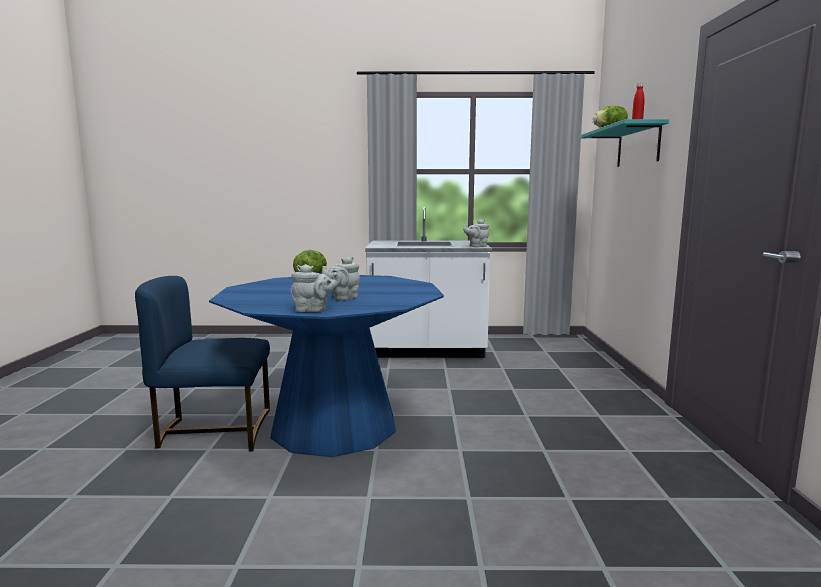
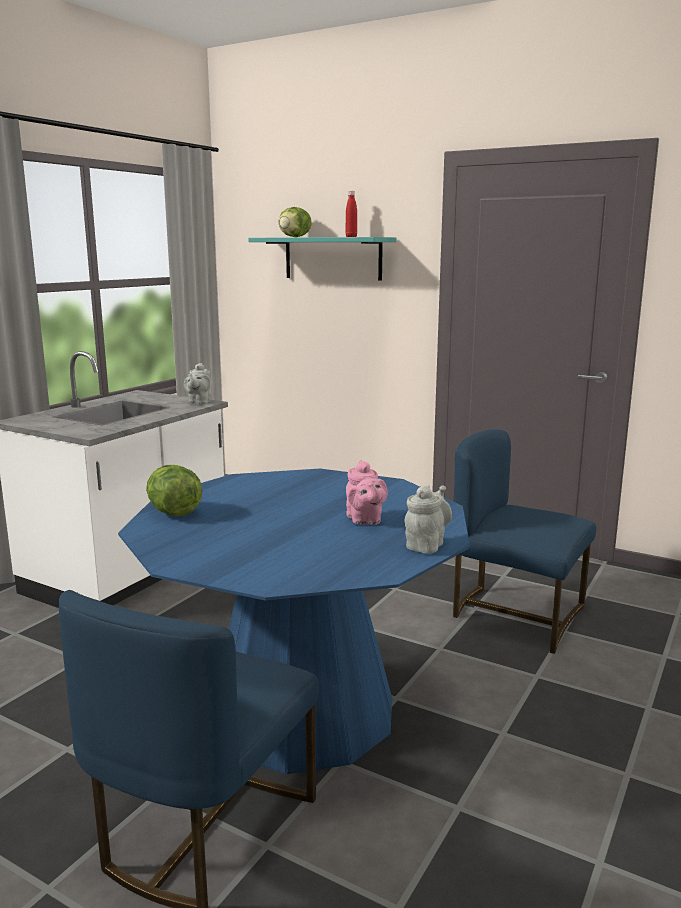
camera: 60 degrees left, 5 degrees up
grey teapot [322,257,360,301] -> pink teapot [346,460,388,525]
none -> blue chair [453,429,596,654]

